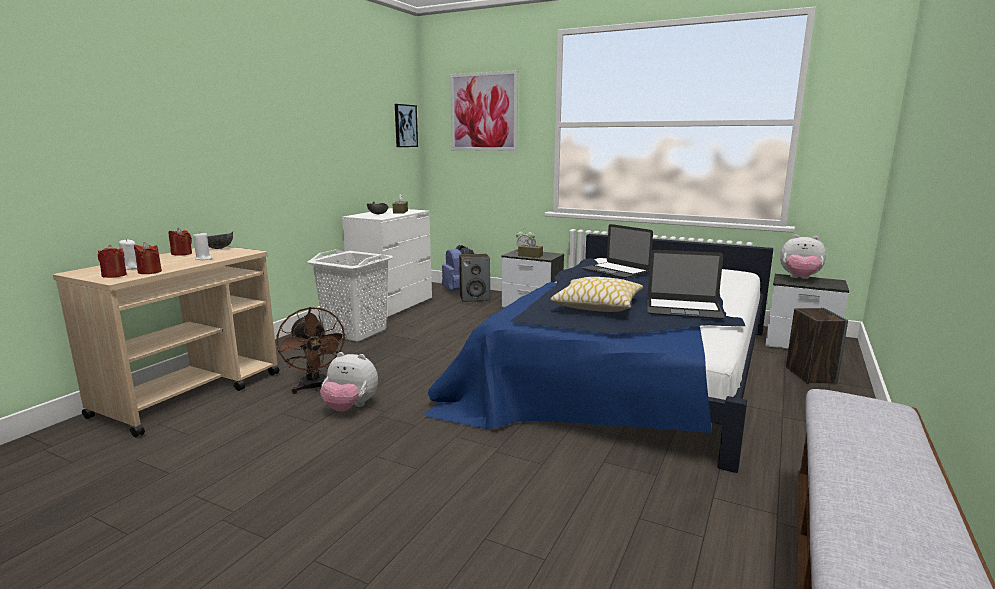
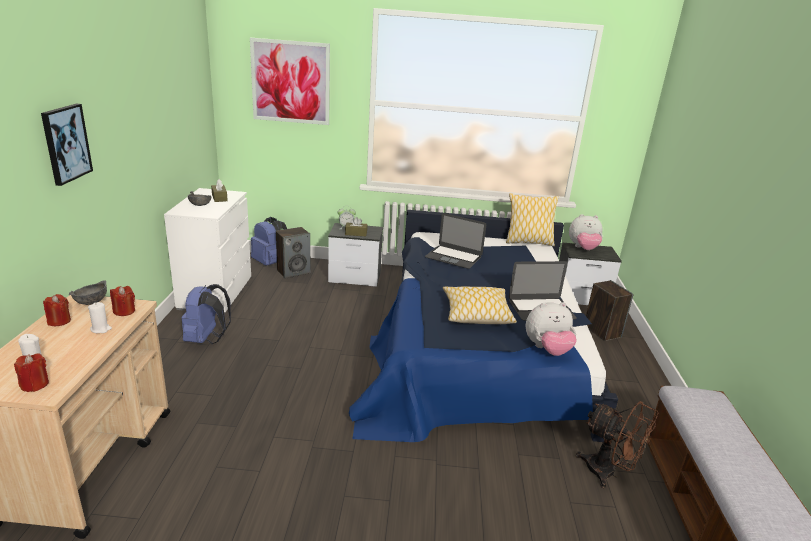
camera: 25 degrees left, 10 degrees up
red candle [134,242,162,274] -> red candle moved to [110,286,135,316]
brown fan [276,307,347,394] -> brown fan moved to [576,401,658,488]
white laundry basket [307,249,393,342] -> blue backpack [181,284,231,344]
plush toy [320,352,378,412] -> plush toy moved to [526,302,577,356]
picture [395,104,418,147] -> picture moved to [41,104,93,186]
none -> pillow [506,193,559,246]

